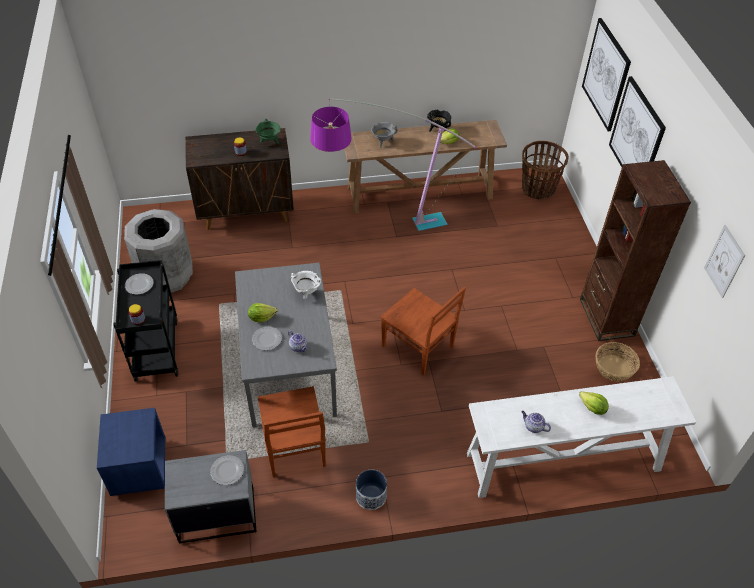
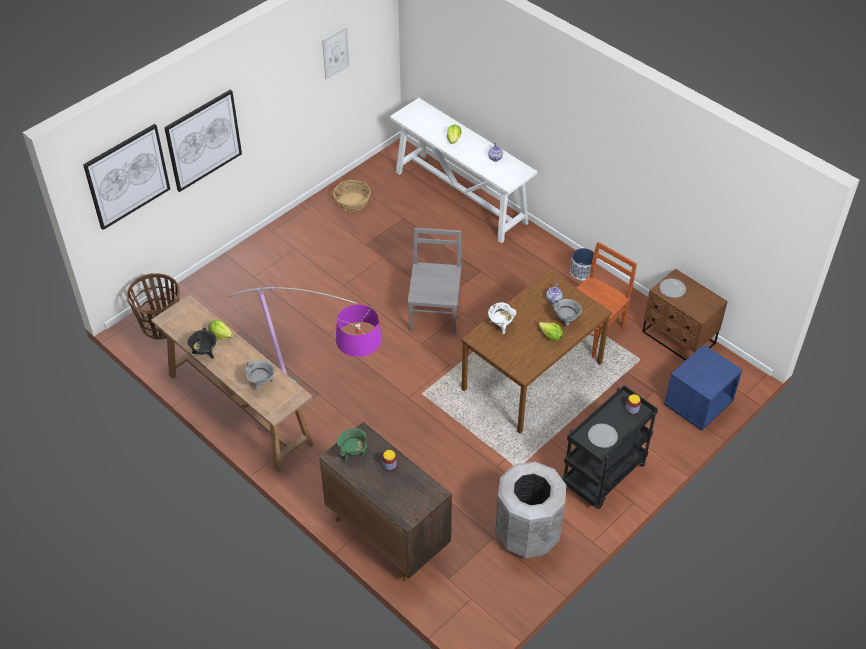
camera: 125 degrees left, 0 degrees up
grey nightstand [165,450,257,544] -> brown nightstand [642,269,728,361]
grey dining table [235,263,337,428] -> brown dining table [461,270,612,434]
plate [252,327,282,350] -> grey cooking pot [552,299,582,326]
brown chair [381,287,466,376] -> grey chair [407,228,462,334]
brown bookcase [580,160,691,341] -> none

